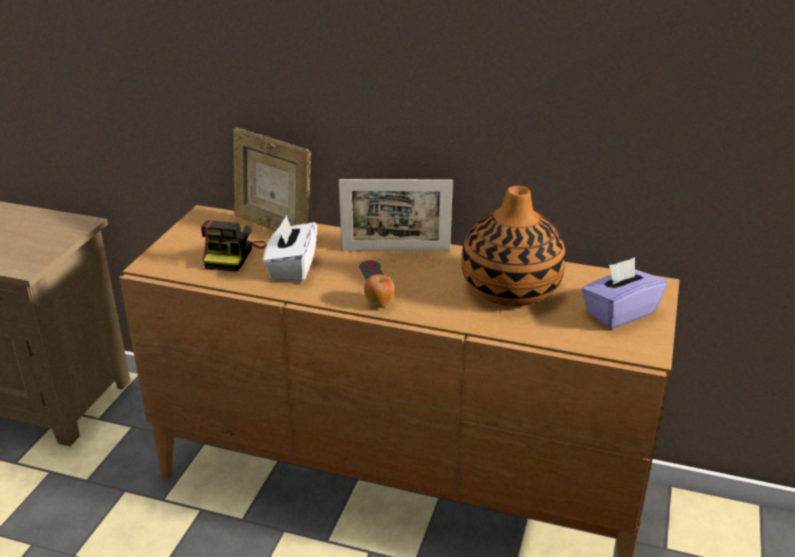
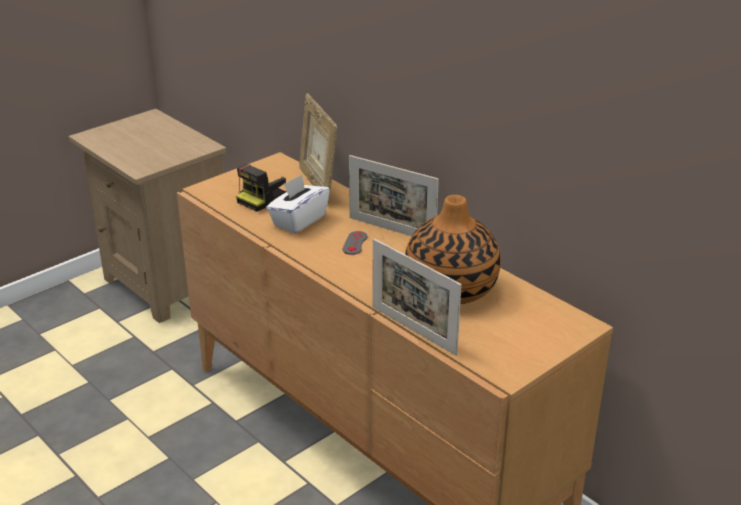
camera: 30 degrees right, 0 degrees up
apple [364,274,394,308] -> none
purple tissue box [582,257,667,329] -> none
none -> picture frame [373,238,462,356]

